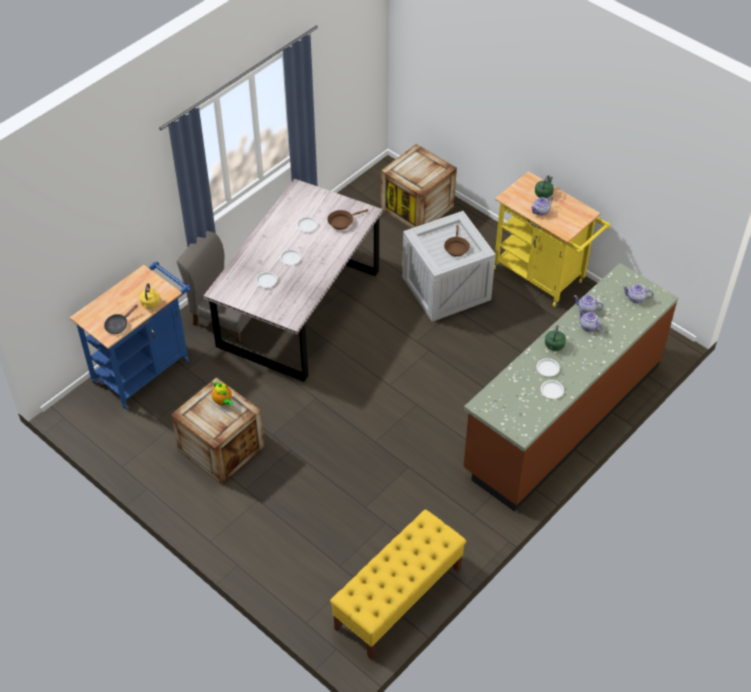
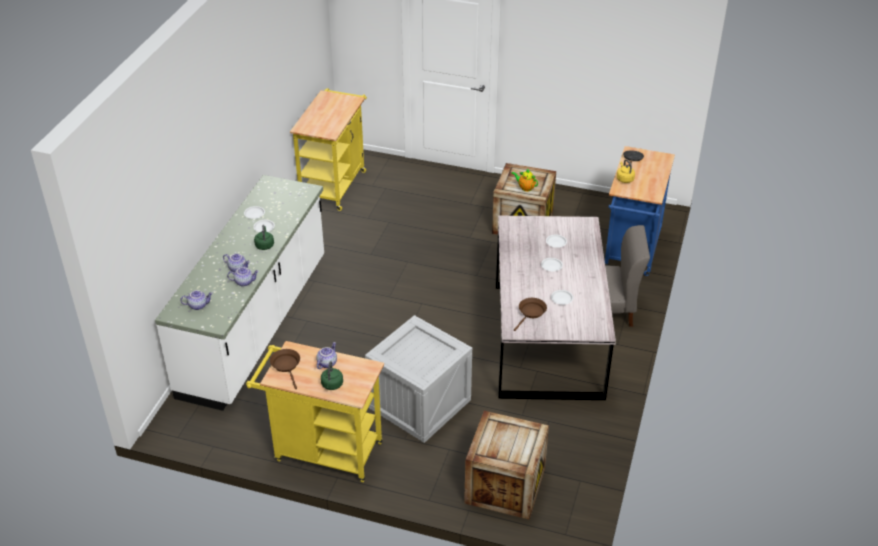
camera: 155 degrees right, 10 degrees down
yellow bench [330,510,466,660] -> yellow cart [290,88,367,211]
brown frying pan [444,225,470,257] -> brown frying pan moved to [270,349,300,389]
brown counter [464,263,678,512] -> white counter [155,175,324,411]

